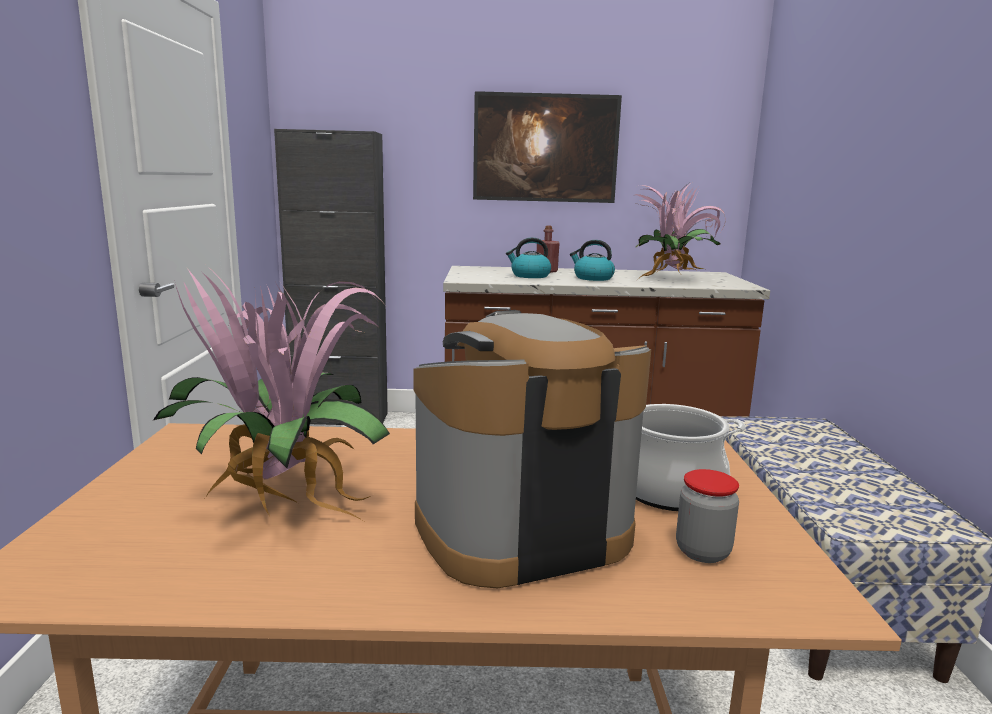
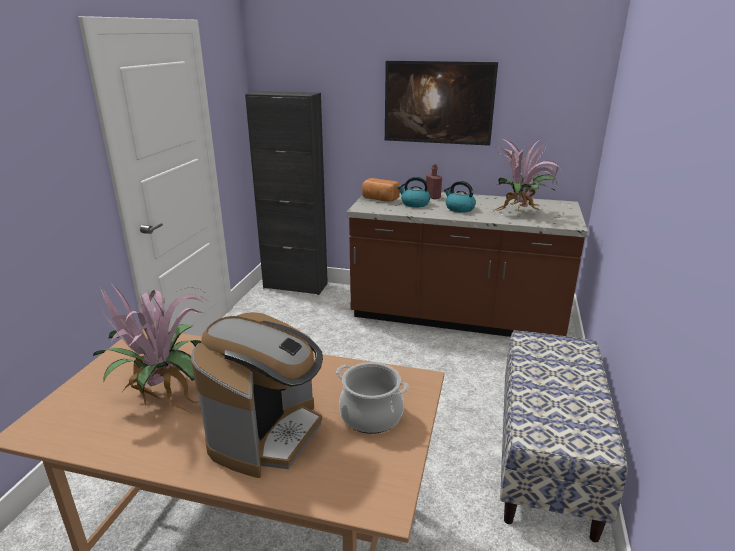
camera: 15 degrees right, 10 degrees up
coffee machine [413,310,651,588] -> coffee machine turned 120 degrees clockwise [191,312,323,478]
jar [676,469,739,563] -> none
none -> bread [362,178,400,202]

